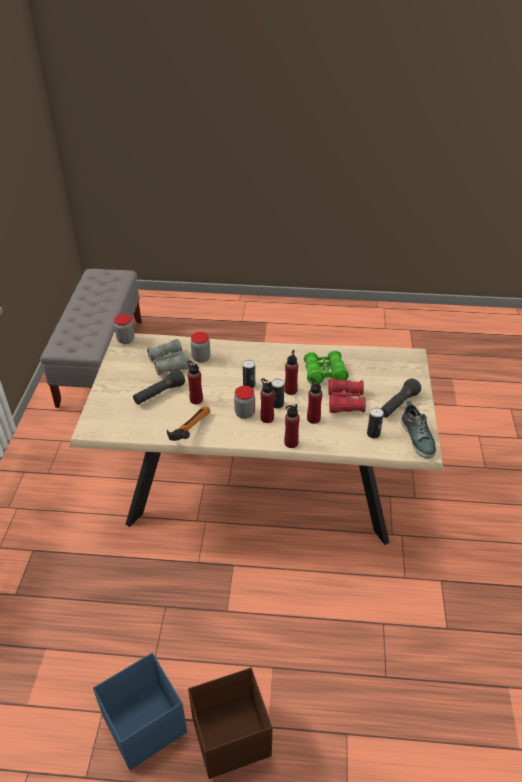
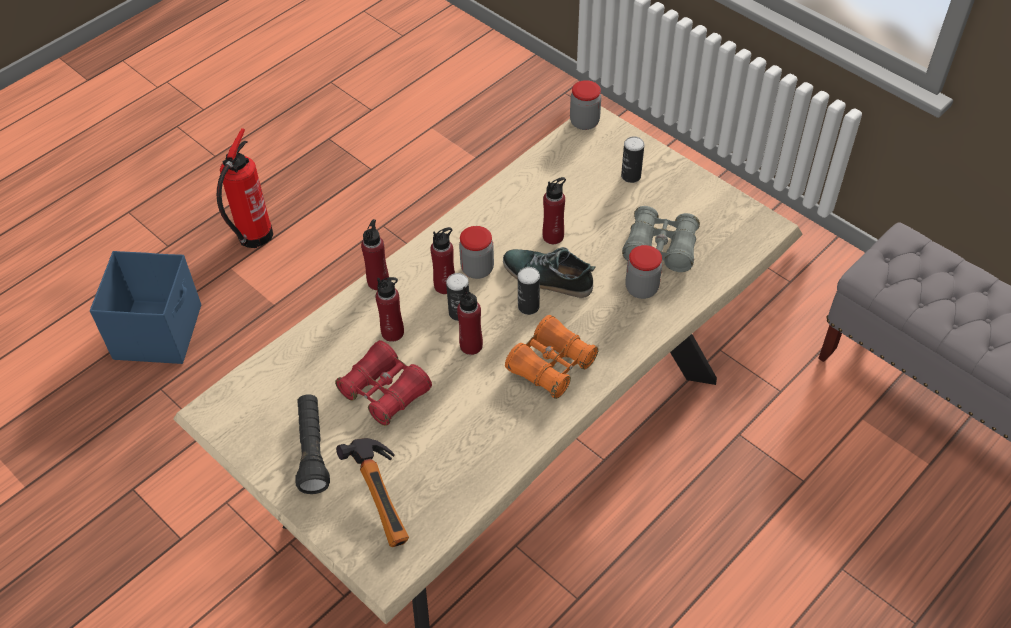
camera: 130 degrees right, 10 degrees up
blue storage box [93,653,187,770] -> blue storage box moved to [90,251,201,364]
jar [114,314,135,344] -> jar moved to [570,80,601,130]
black flashlight [133,369,185,405] -> none
hammer [167,407,210,441] -> hammer moved to [336,438,409,547]
brown storage box [188,668,272,779] -> fire extinguisher [217,128,273,248]
green binoculars [304,351,349,384] -> none
can [367,408,384,438] -> can moved to [621,136,644,183]
shoe [401,401,436,459] -> shoe moved to [503,247,596,298]
none -> orange binoculars [505,315,599,399]

